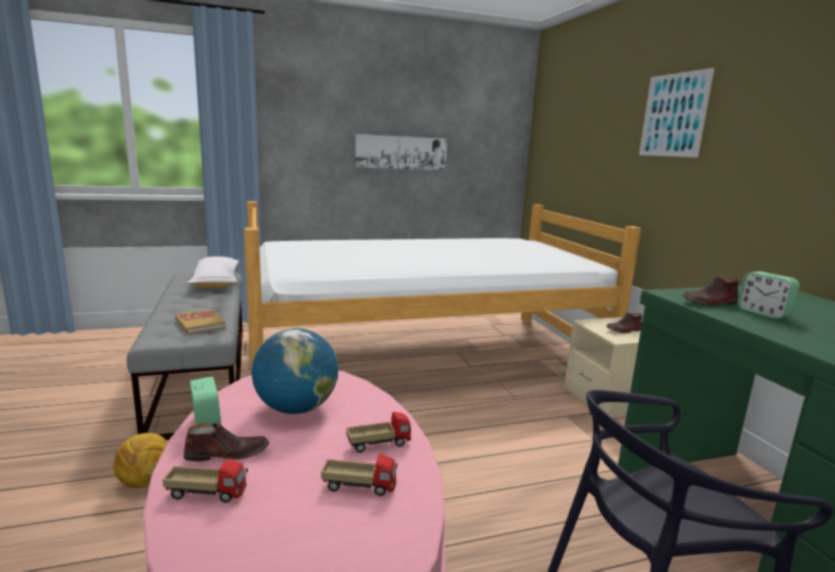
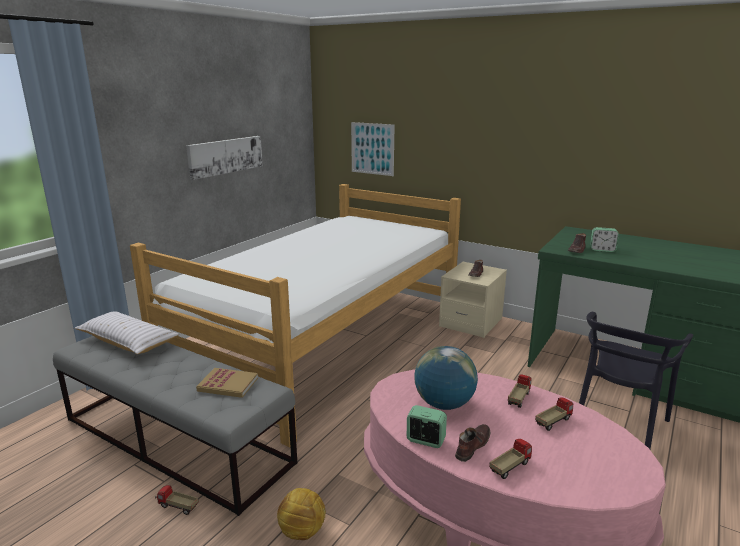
camera: 40 degrees left, 5 degrees up
picture [639,68,714,158] -> picture moved to [351,122,394,176]
none -> toy truck [155,485,199,515]

